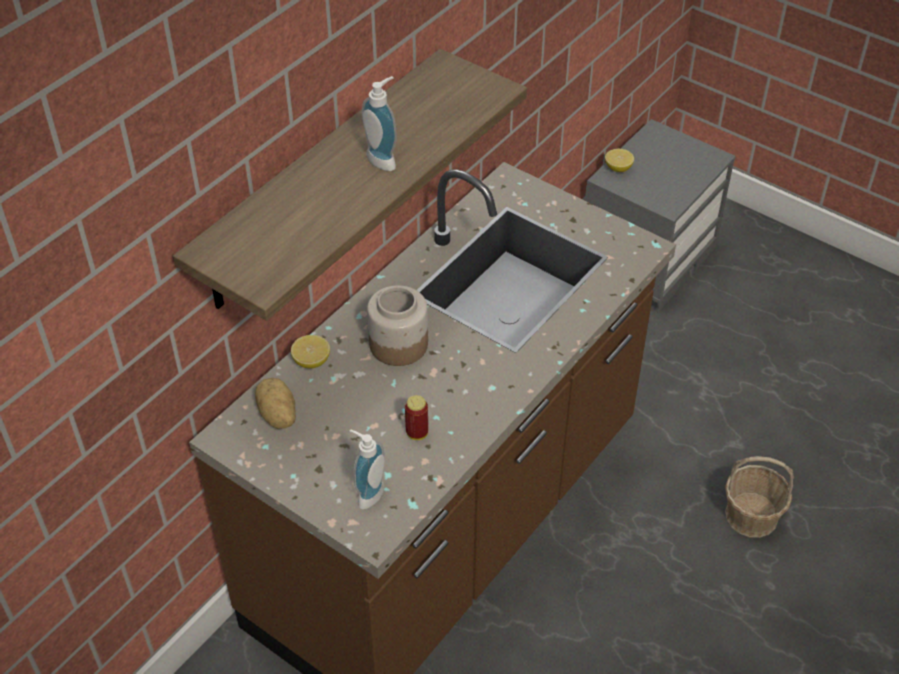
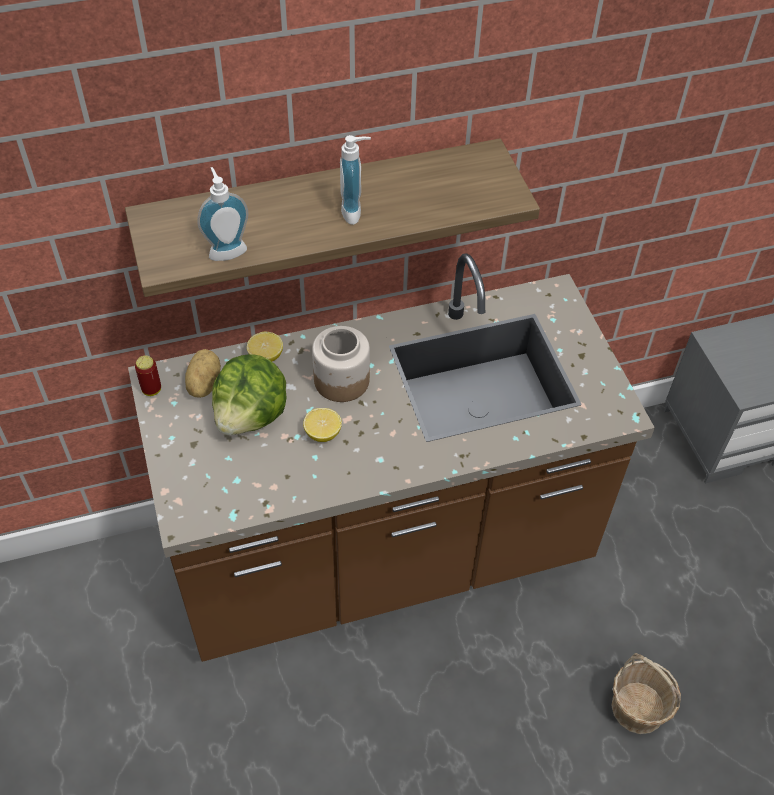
camera: 35 degrees right, 5 degrees up
soap dispenser [350,429,385,509] -> soap dispenser moved to [197,167,249,261]
can [405,395,428,440] -> can moved to [135,355,161,396]
lemon [605,149,634,172] -> lemon moved to [303,408,342,442]
none -> lettuce [212,354,287,435]

